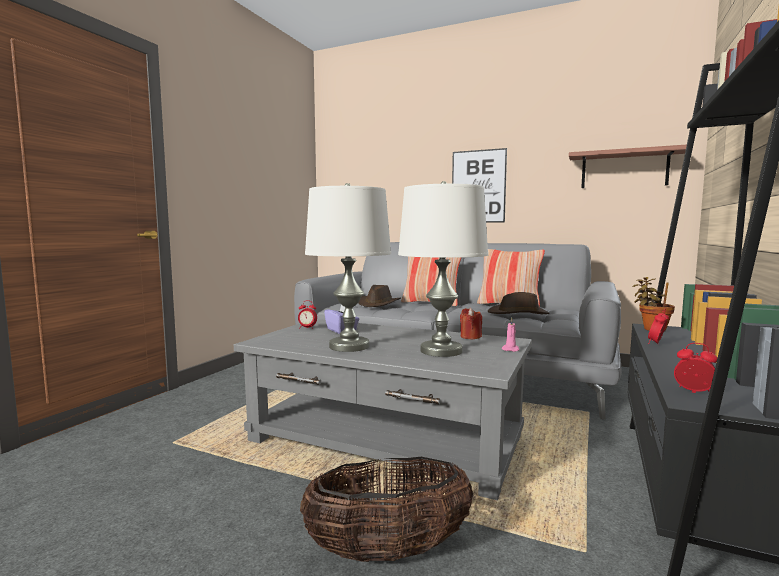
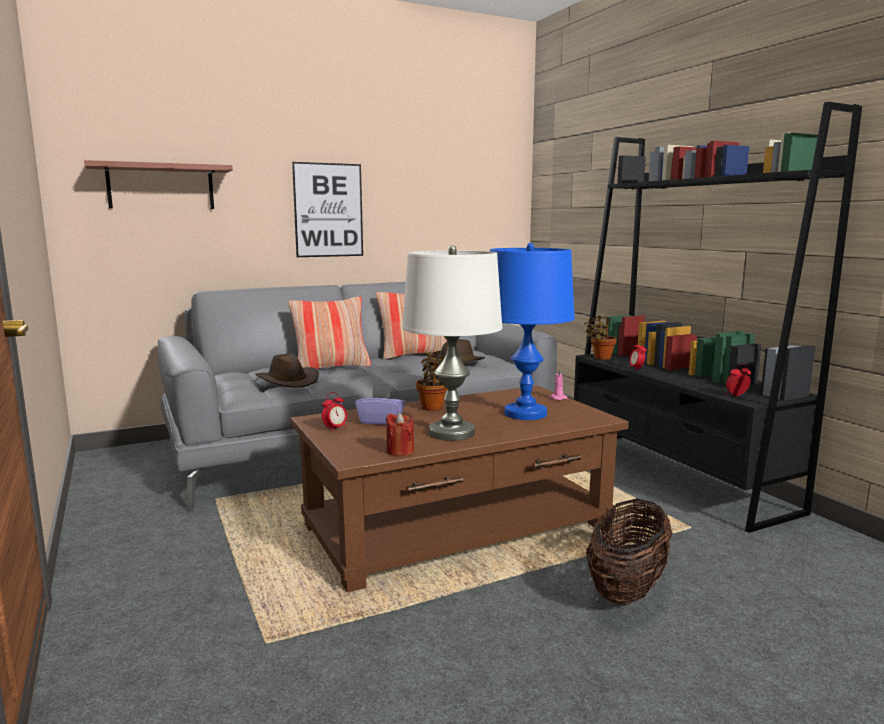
camera: 50 degrees left, 5 degrees up
grey coffee table [234,319,532,500] -> brown coffee table [290,386,629,593]
white table lamp [398,181,488,357] -> blue table lamp [490,243,575,420]
red candle [460,308,482,339] -> red candle moved to [386,413,414,456]
shelf [569,145,687,188] -> shelf moved to [84,160,233,209]
none -> potted plant [416,351,448,411]

